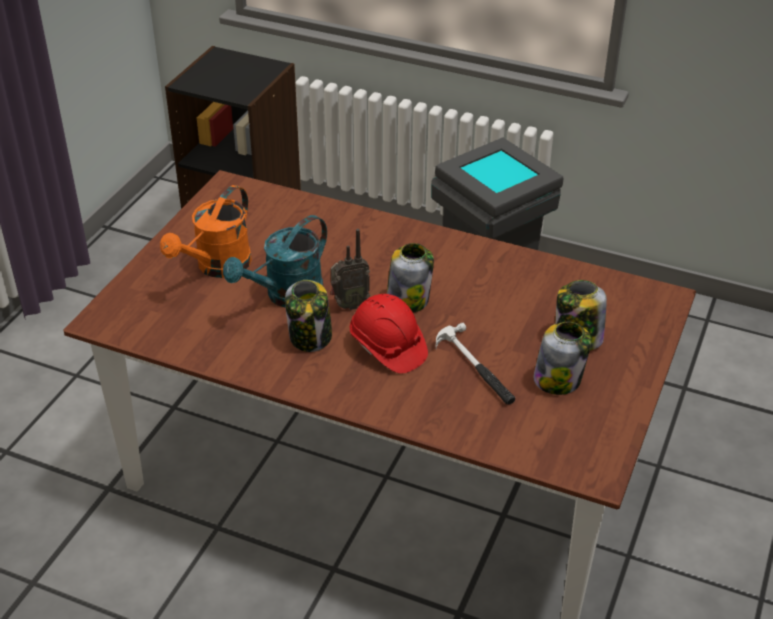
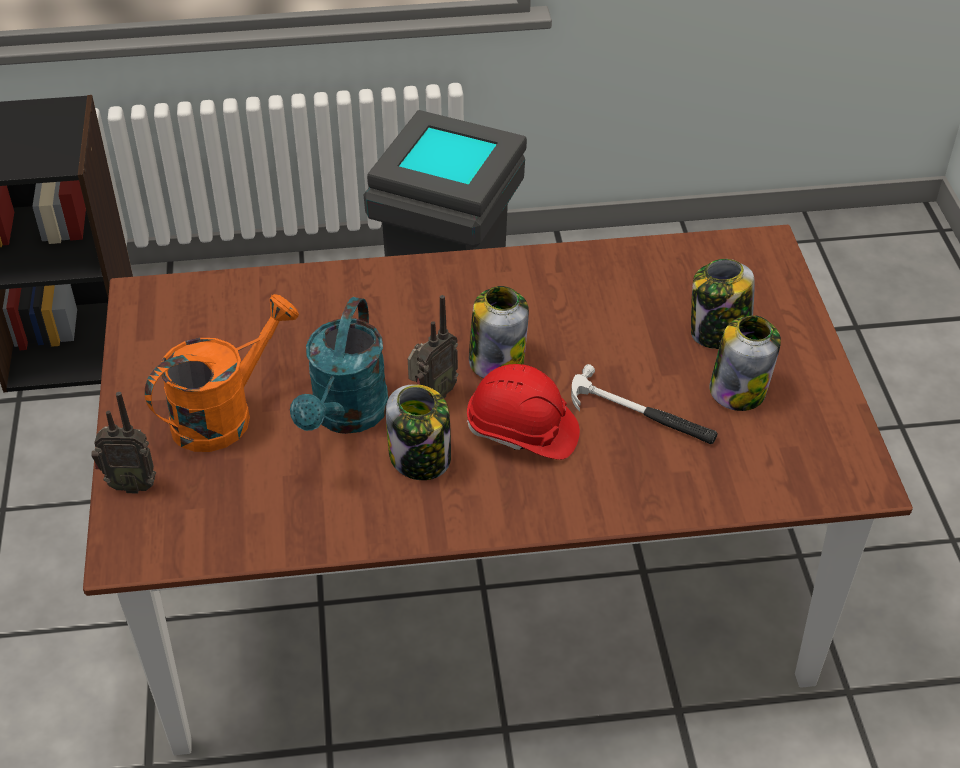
camera: 30 degrees left, 5 degrees up
orange watering can [160,185,252,278] -> orange watering can turned 135 degrees counterclockwise [145,294,299,452]
none -> radio [91,392,156,494]

